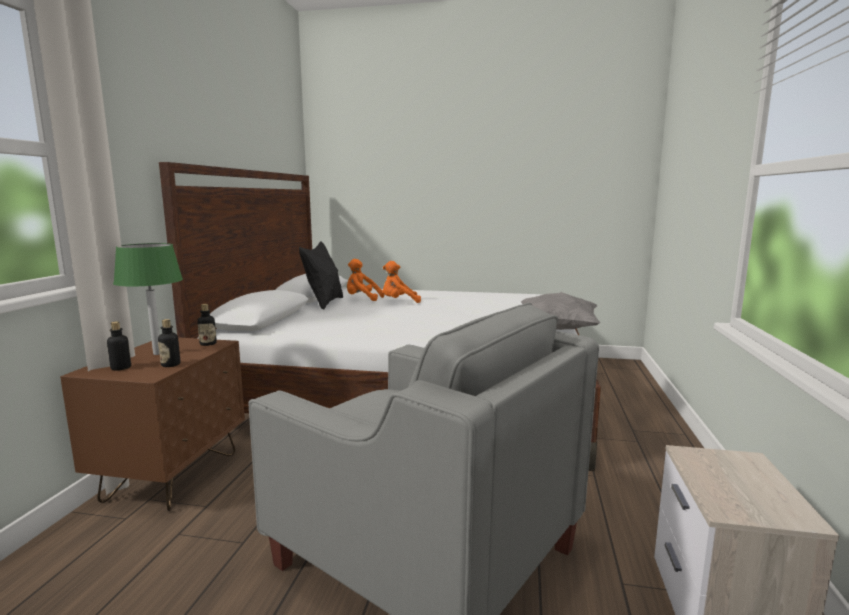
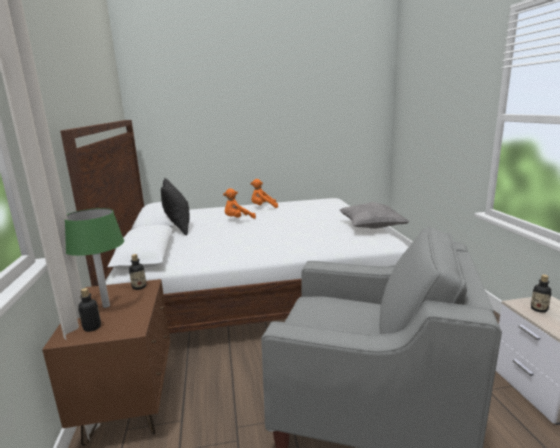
camera: 20 degrees left, 5 degrees up
bottle [158,319,181,367] -> bottle moved to [531,275,551,313]
orange plush toy [347,259,385,301] -> orange plush toy moved to [250,179,278,208]

